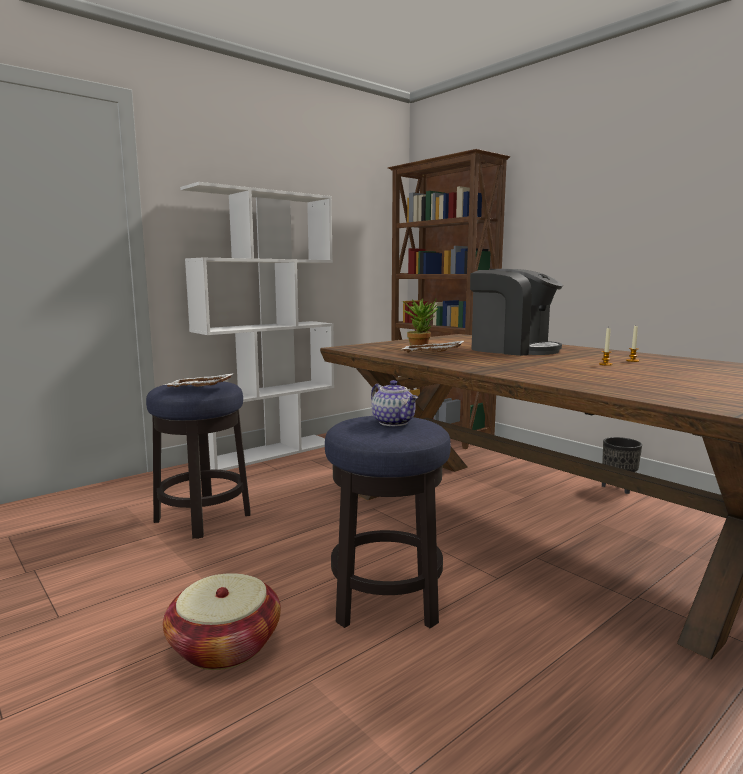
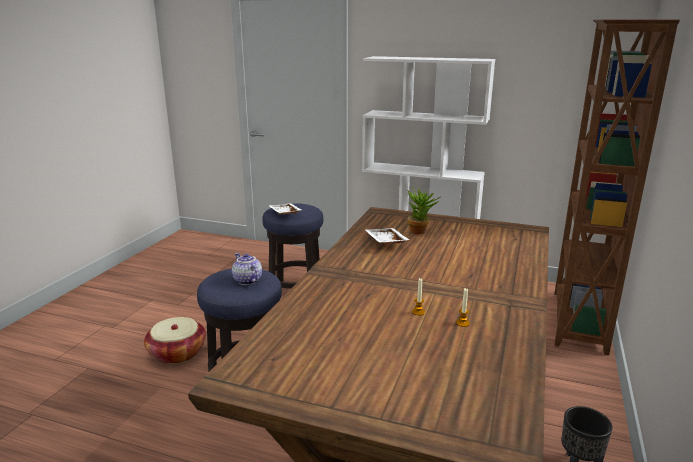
camera: 60 degrees right, 10 degrees up
teapot [371,380,418,426] -> teapot turned 120 degrees clockwise [232,253,262,285]
coffee machine [470,269,563,356] -> none

